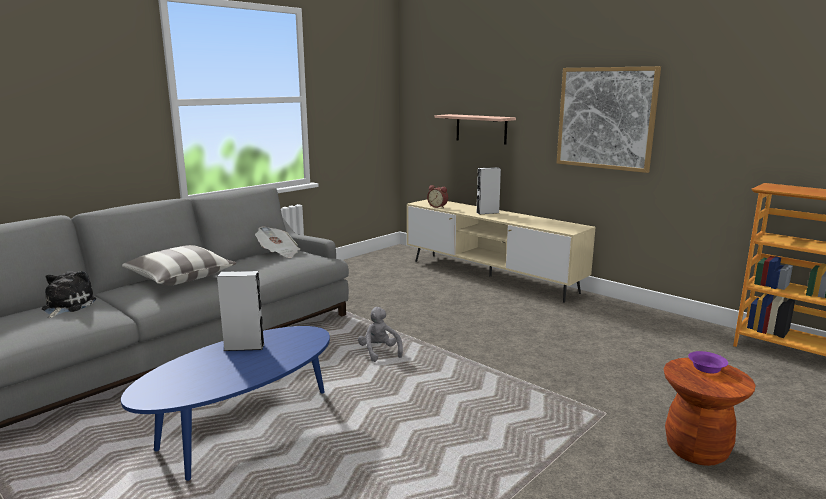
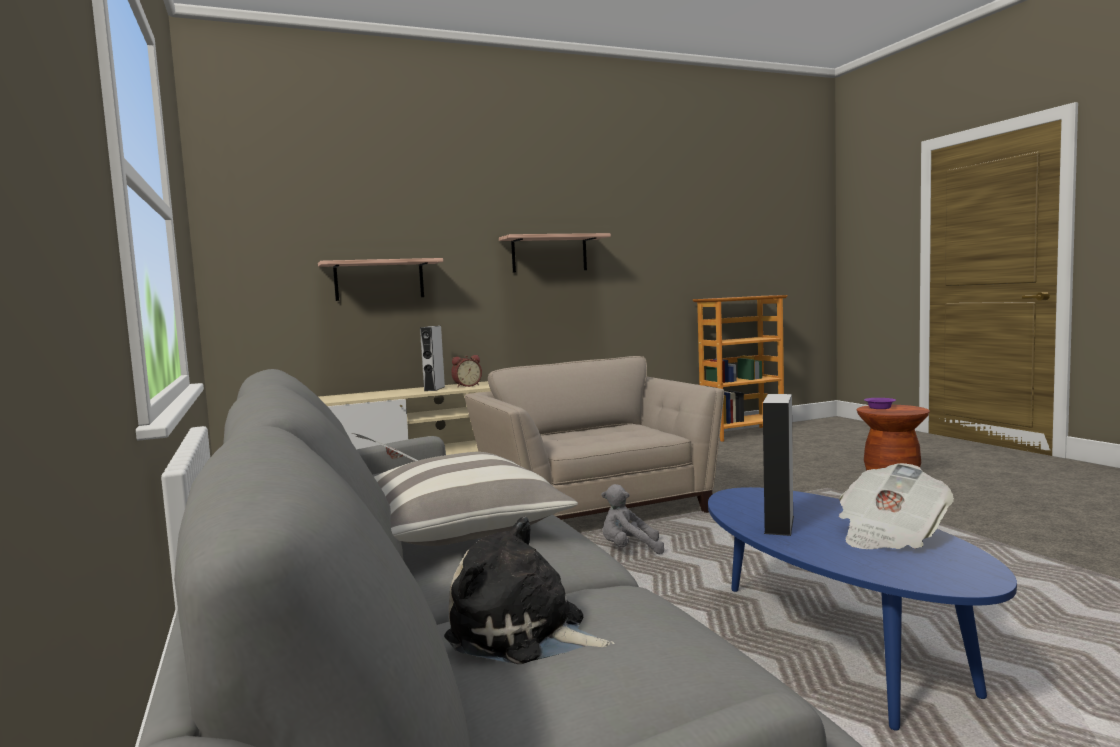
camera: 65 degrees left, 10 degrees down
alarm clock [427,185,448,208] -> alarm clock moved to [451,355,482,387]
picture [557,66,661,173] -> shelf [499,233,611,272]
none -> beige armchair [465,356,724,520]
none -> newspaper [839,463,954,549]

